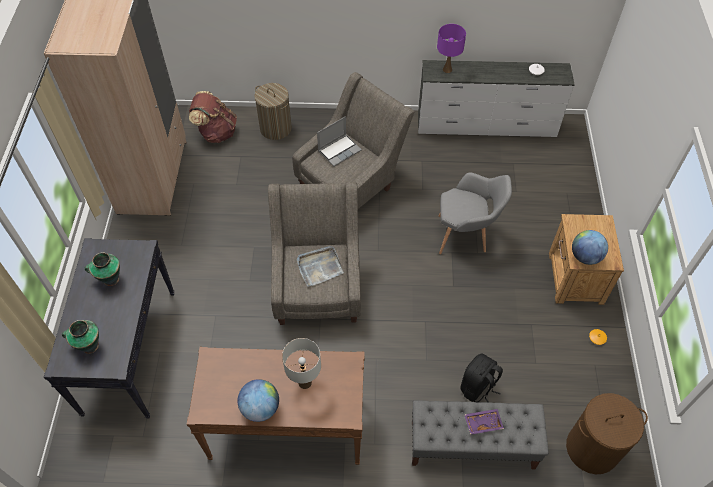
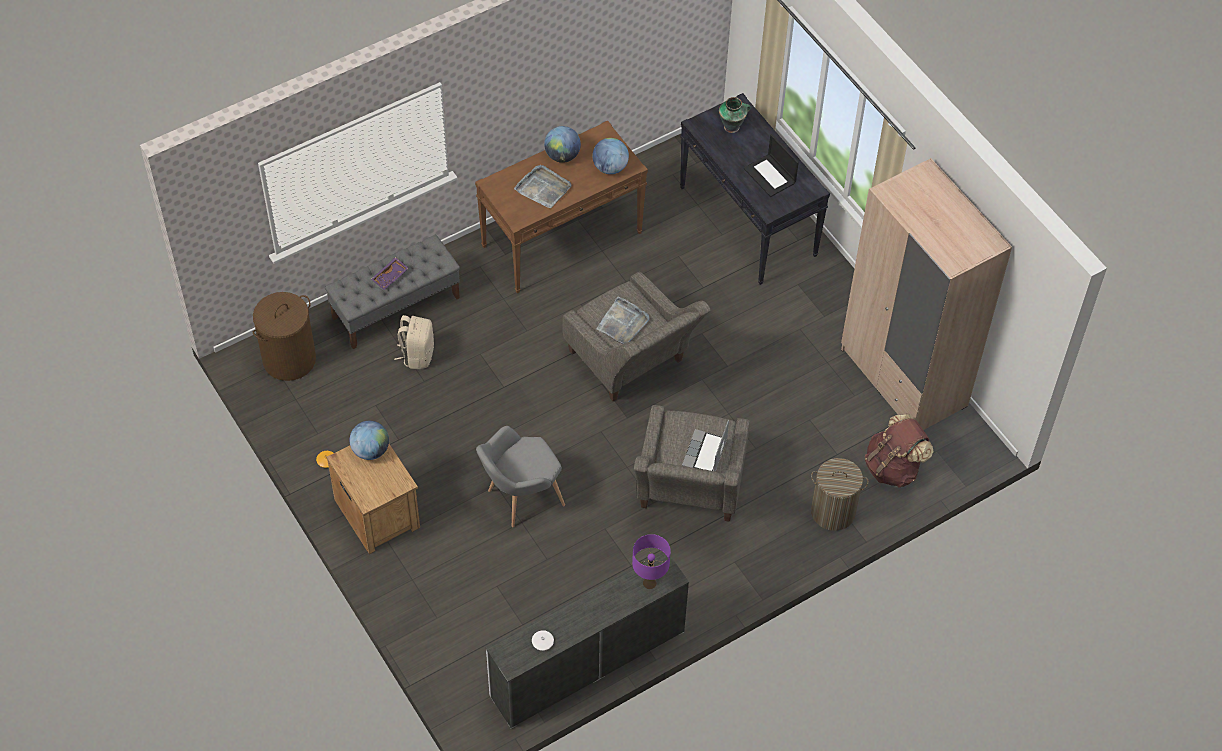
camera: 145 degrees right, 0 degrees up
vase [85,252,120,286] -> laptop [744,134,799,197]
white table lamp [282,338,321,389] -> grey tray [514,165,572,208]
black backpack [460,353,503,403] -> beige backpack [394,315,434,369]
none -> globe [592,138,629,174]

